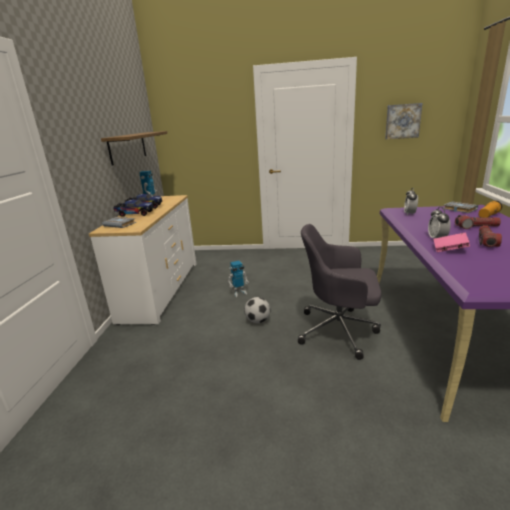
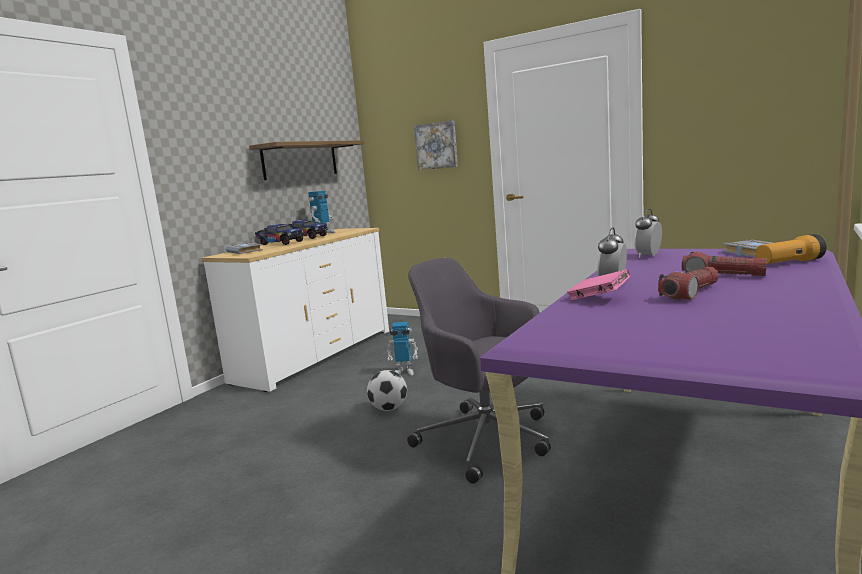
camera: 25 degrees right, 10 degrees down
picture [385,103,422,139] -> picture moved to [414,121,458,170]

